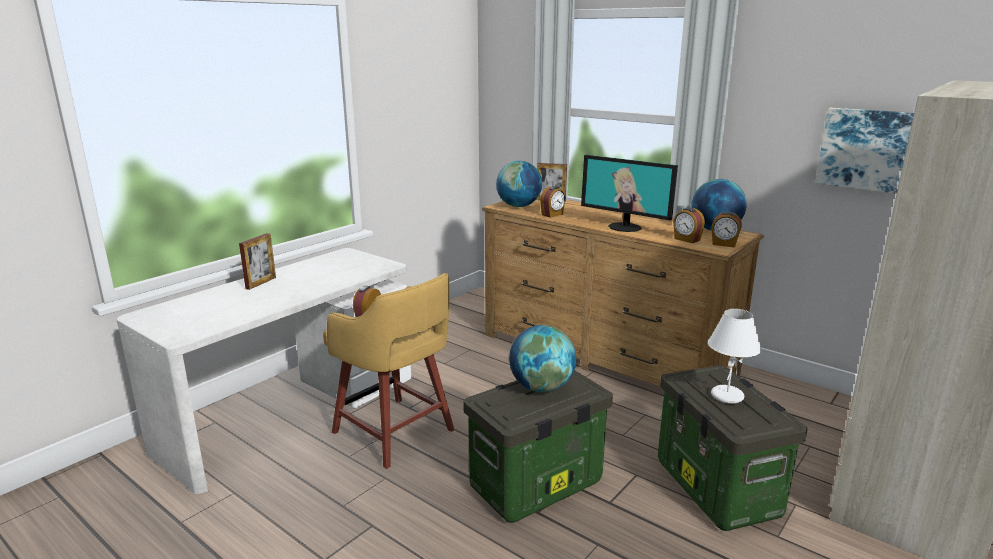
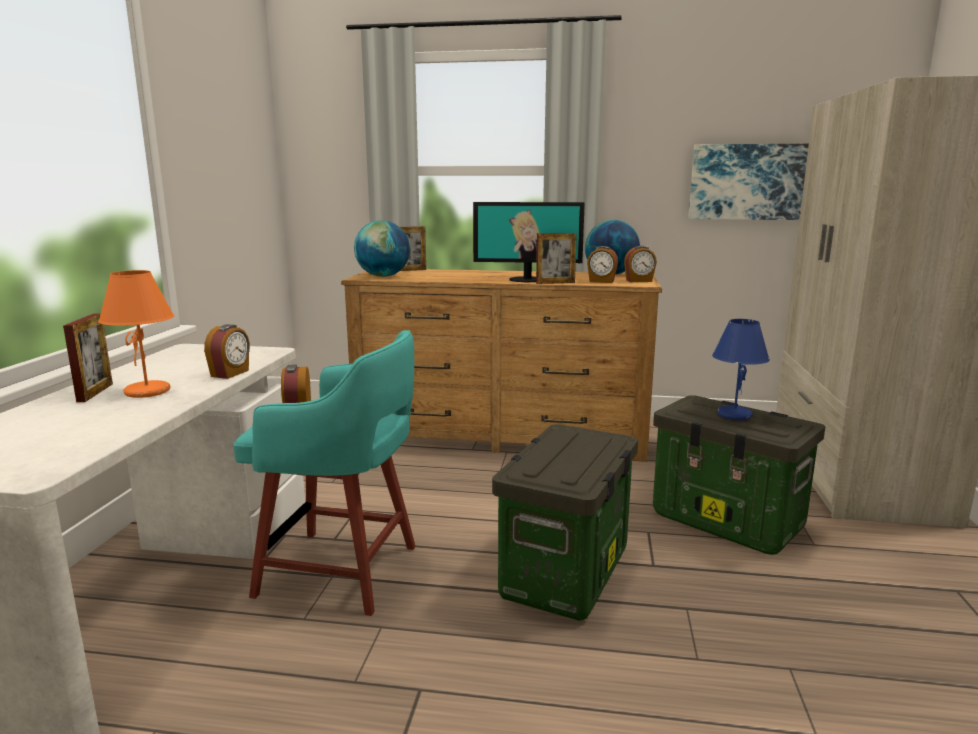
camera: 30 degrees left, 5 degrees down
yellow stool [323,273,454,469] -> turquoise stool [233,330,416,616]
globe [509,325,576,392] -> none
alarm clock [540,186,566,218] -> alarm clock moved to [204,324,250,379]
white table lamp [708,309,762,404] -> blue table lamp [712,319,770,420]
none -> orange table lamp [98,270,174,398]
none -> picture frame [536,233,577,284]

